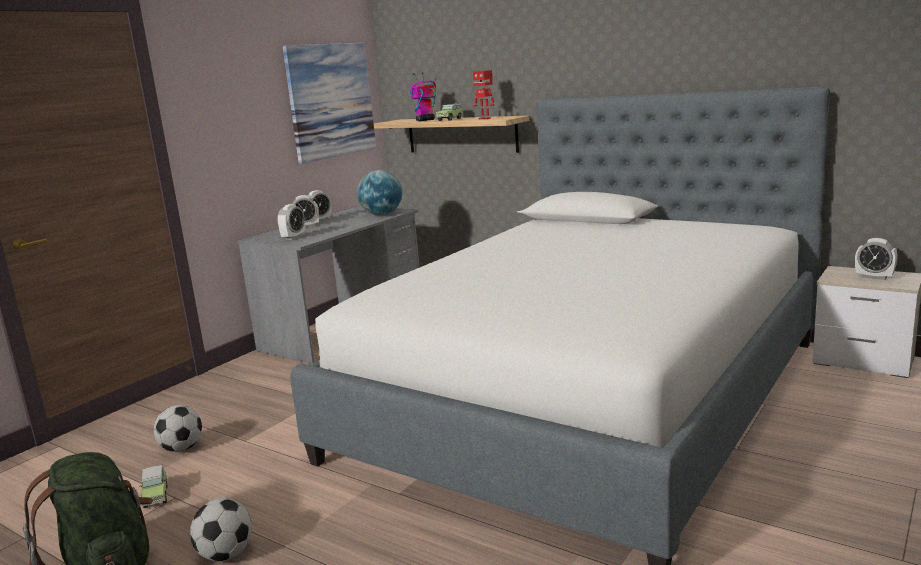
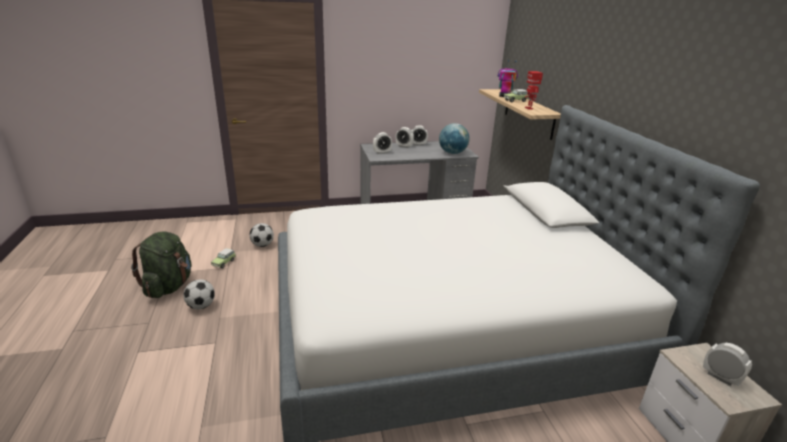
camera: 40 degrees right, 10 degrees up
picture [282,43,376,164] -> none
alarm clock [855,238,898,280] -> alarm clock turned 150 degrees clockwise [703,343,752,386]

